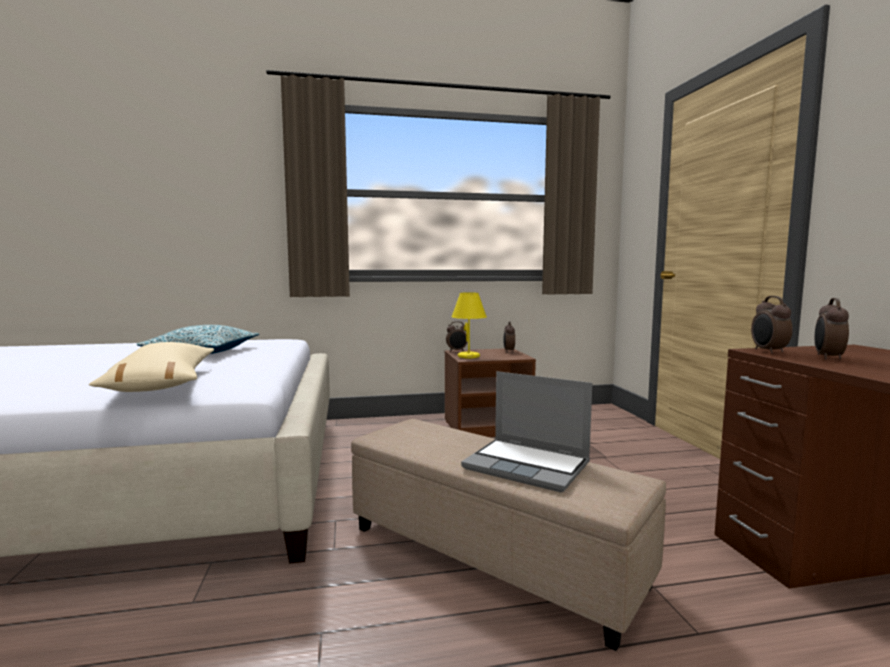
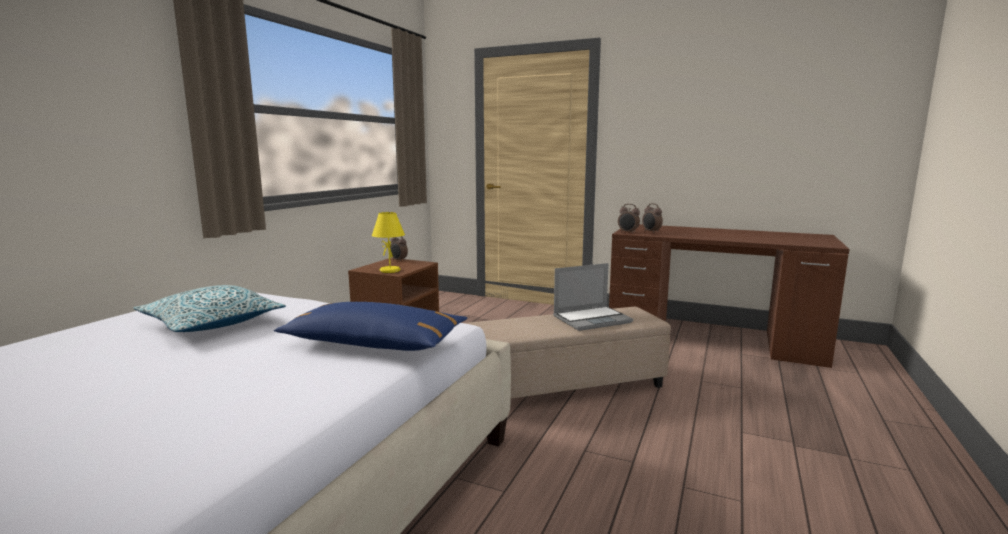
camera: 55 degrees left, 5 degrees up
beige pillow [89,342,214,392] -> blue pillow [274,302,467,351]
alarm clock [446,321,467,351] -> none

